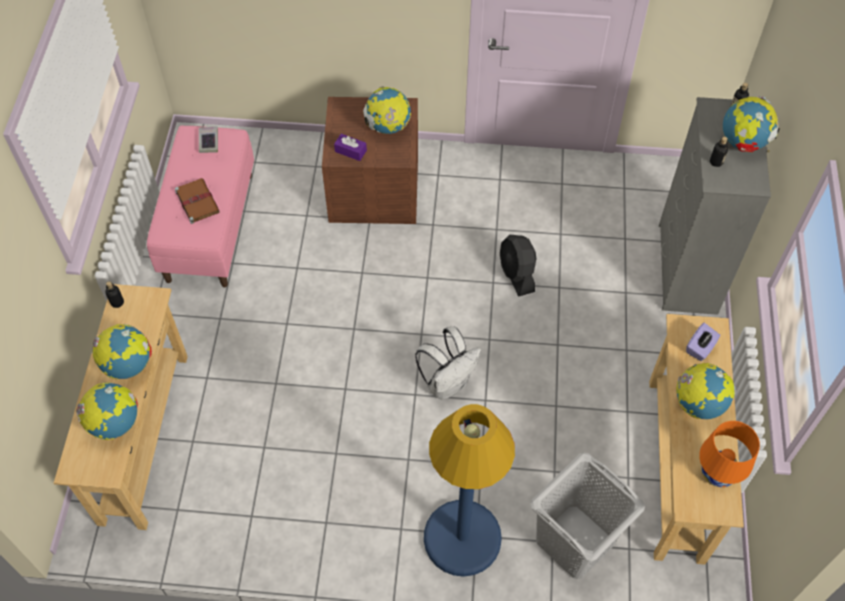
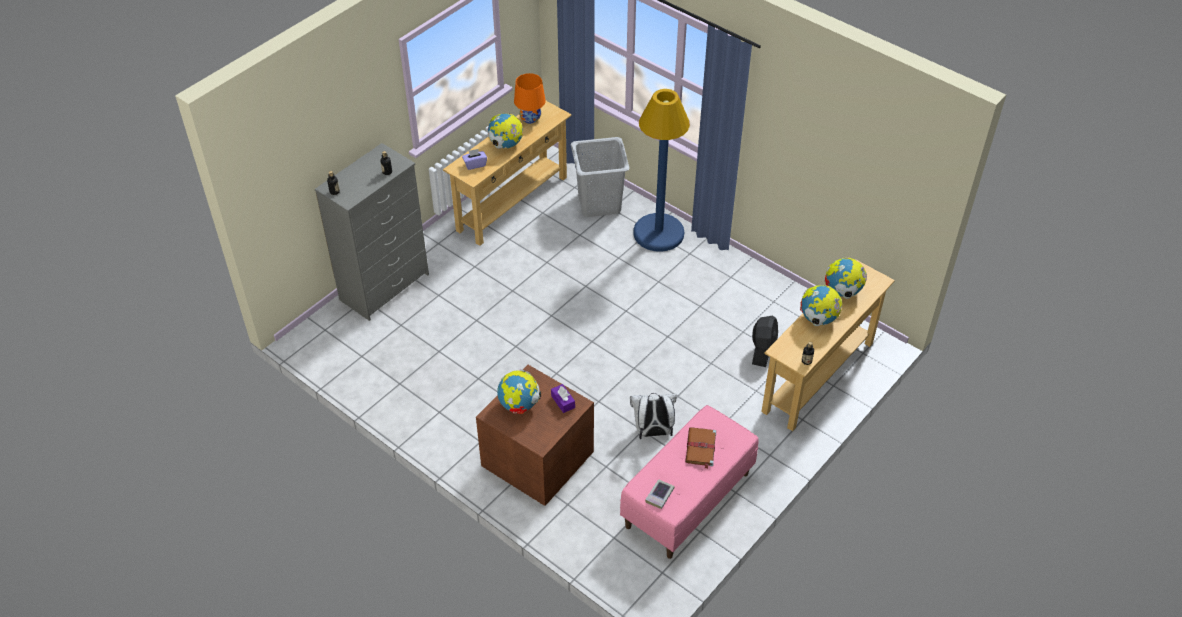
camera: 145 degrees left, 10 degrees down
white backpack [415,326,481,400] -> white backpack moved to [630,393,677,439]
black fan [500,235,536,296] -> black fan moved to [752,315,778,367]
globe [723,96,780,152] -> none

